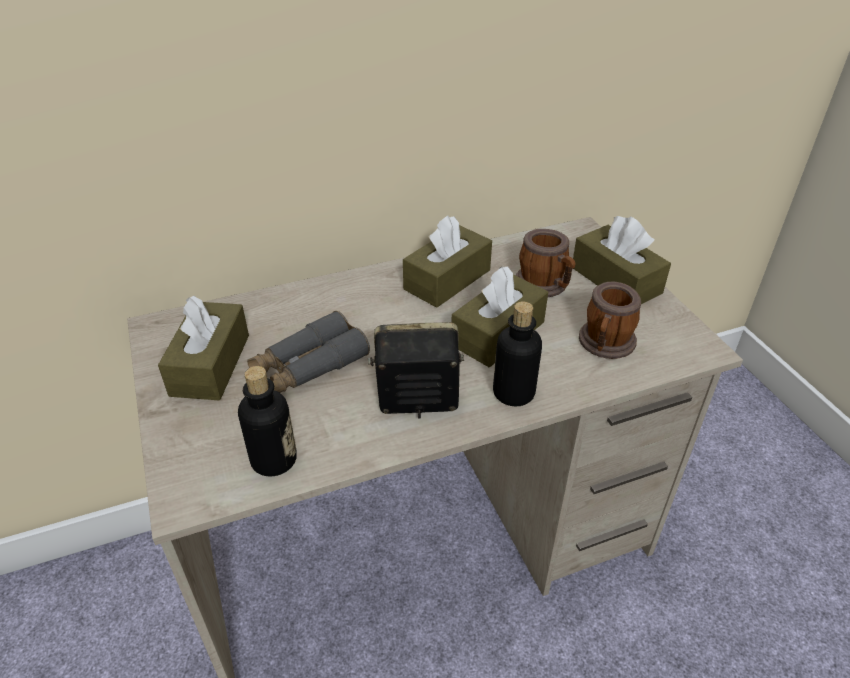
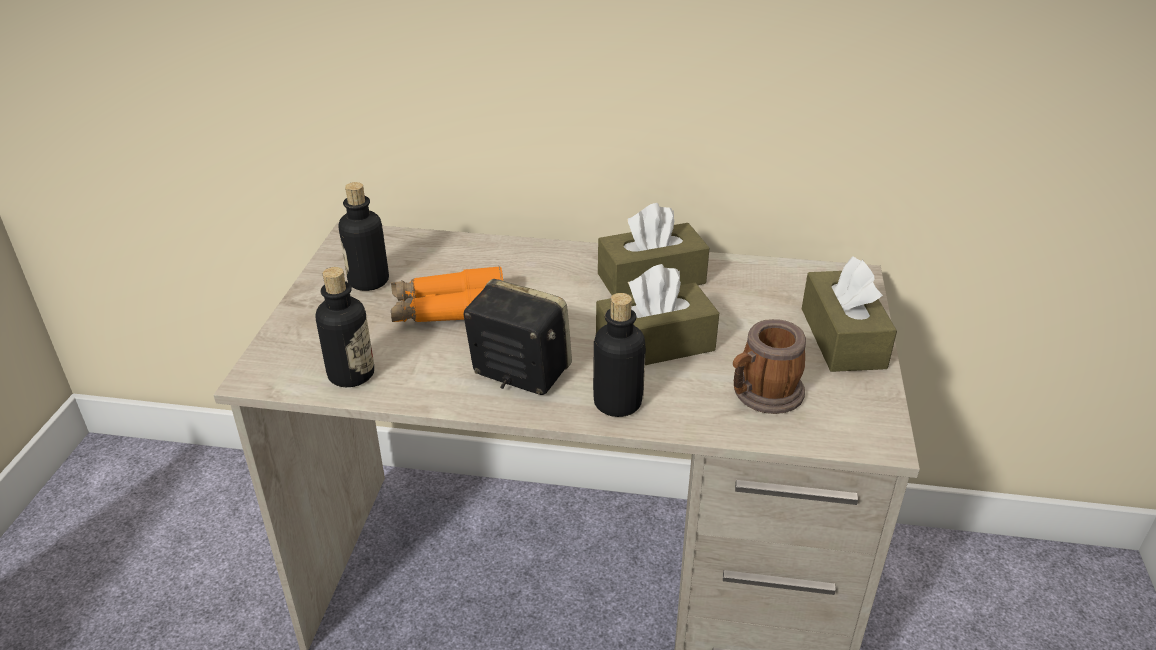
camera: 30 degrees right, 5 degrees down
brown tissue box [158,296,249,400] -> bottle [338,182,389,291]
grey binoculars [247,311,370,393] -> orange binoculars [391,266,503,322]
mug [516,229,576,297] -> none

